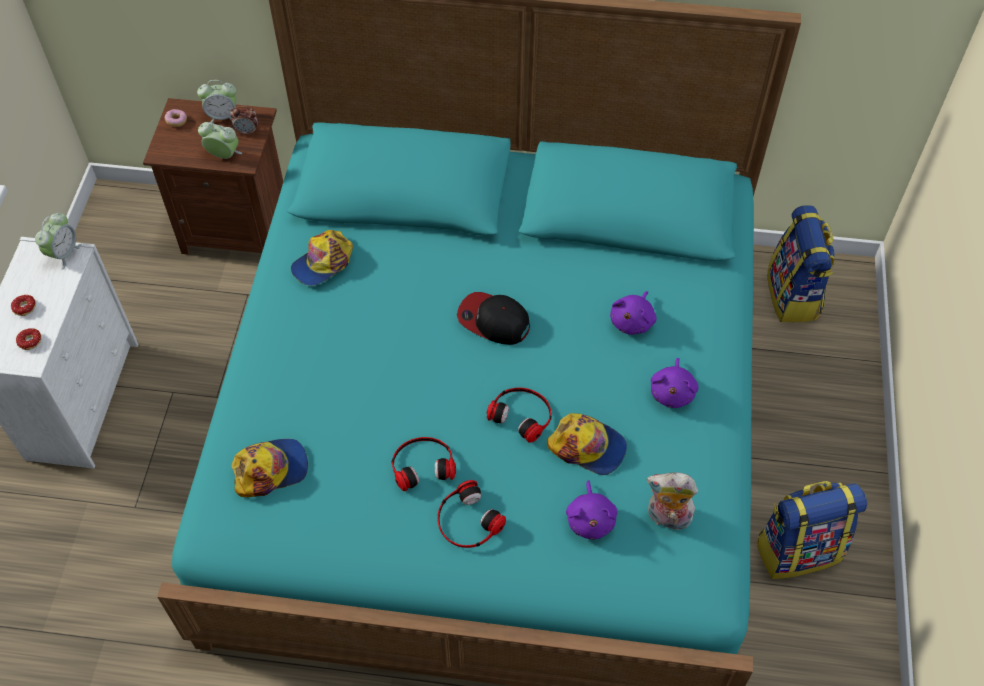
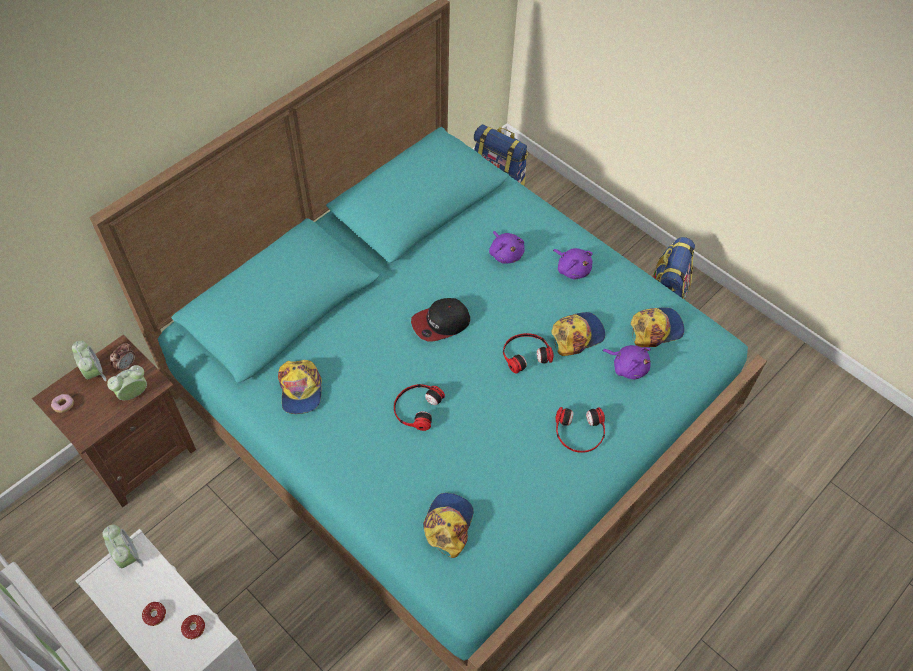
camera: 55 degrees left, 0 degrees up
alarm clock [197,80,236,123] -> alarm clock turned 60 degrees counterclockwise [72,340,106,381]
headphones [392,437,456,491] -> headphones moved to [394,384,445,431]
plush toy [647,472,698,530] -> cap [631,307,684,347]

